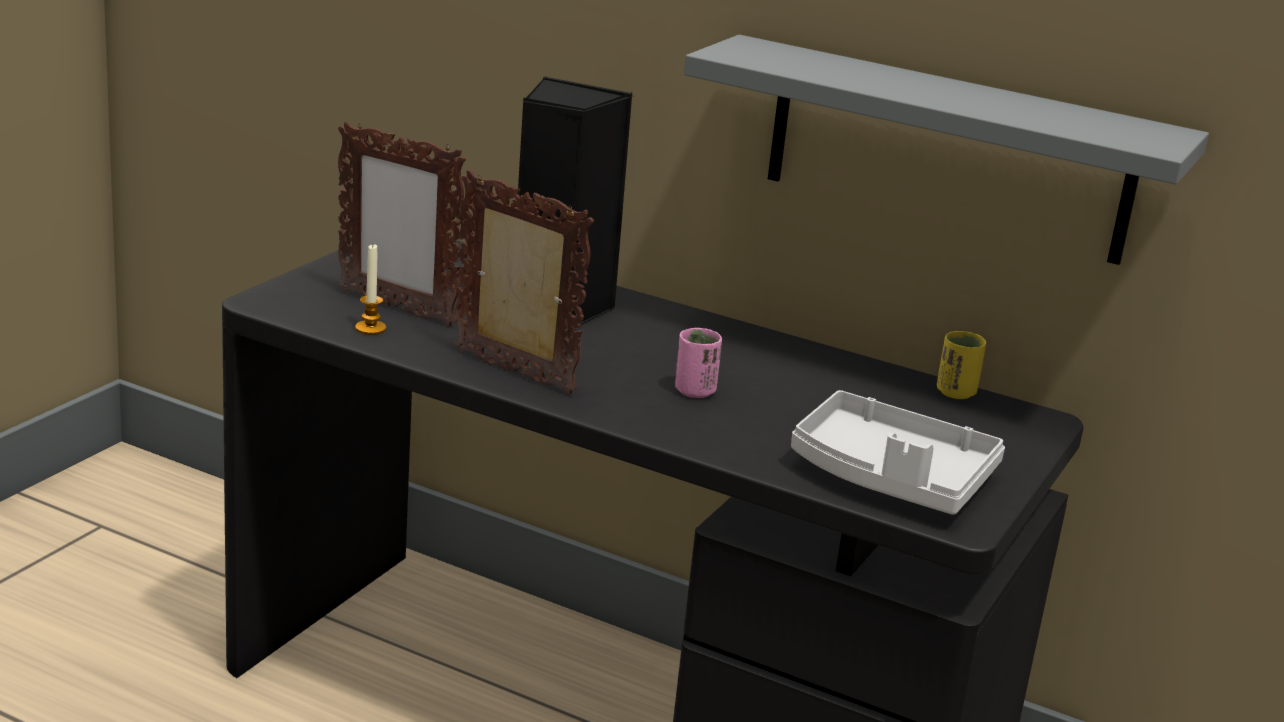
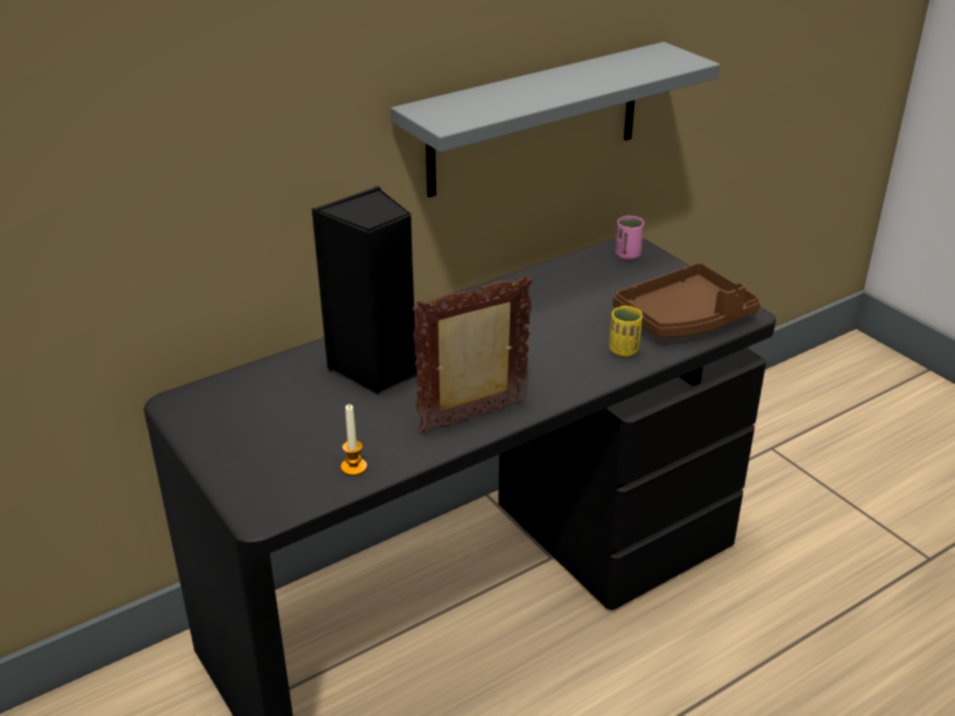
camera: 60 degrees left, 10 degrees up
picture frame [338,121,466,327] -> none
pink cup [675,328,722,398] -> pink cup moved to [615,216,644,260]
grey tray [791,390,1005,515] -> brown tray [613,263,761,338]
yellow cup [937,331,986,399] -> yellow cup moved to [609,306,643,357]

